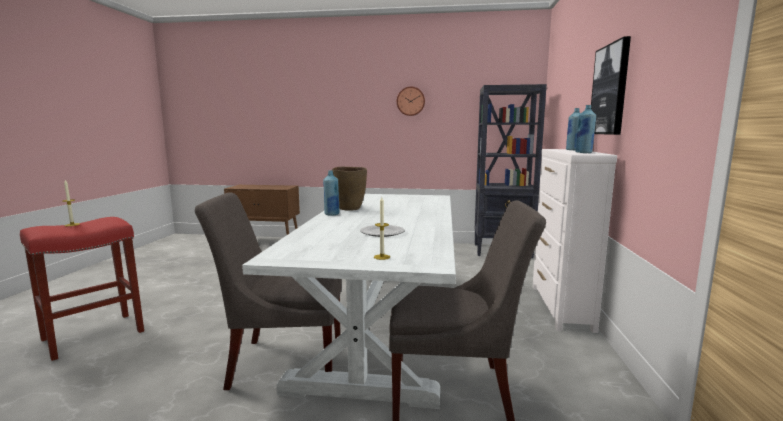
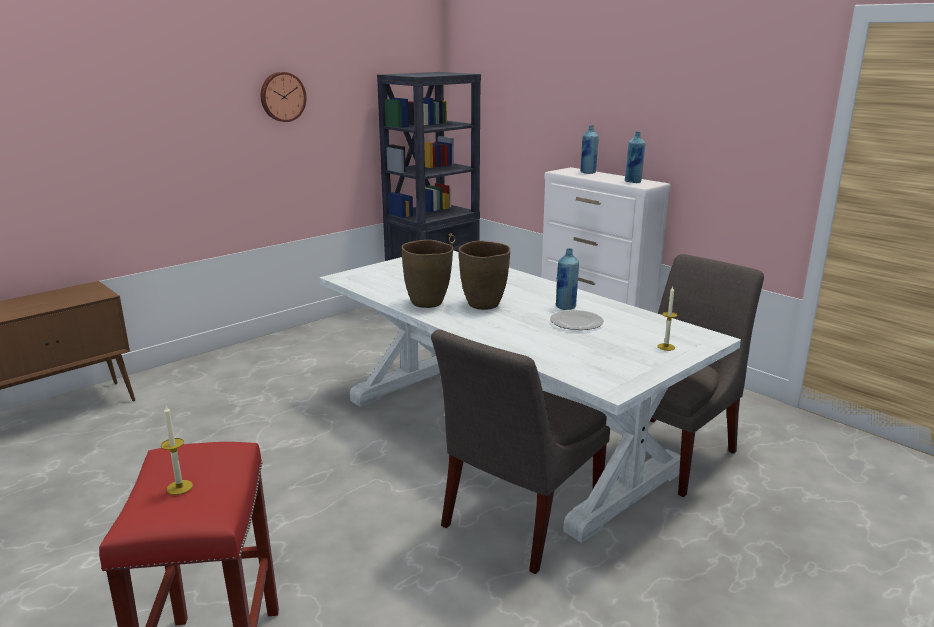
camera: 50 degrees left, 10 degrees up
blue bottle [323,170,339,216] -> blue bottle moved to [556,248,579,310]
picture [591,36,631,135] -> none
none -> brown vase [459,241,510,310]

